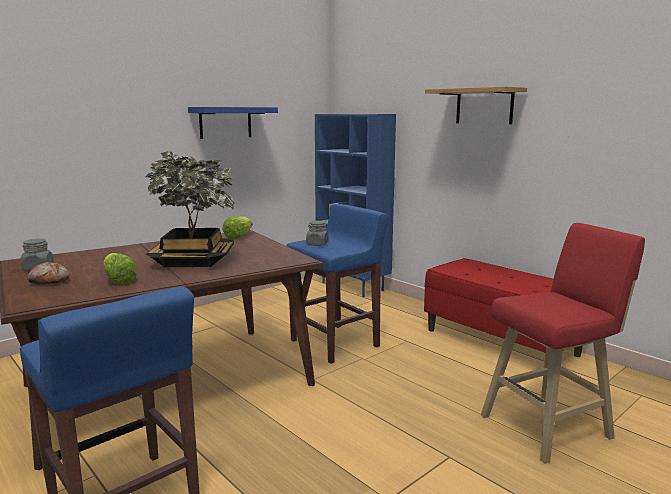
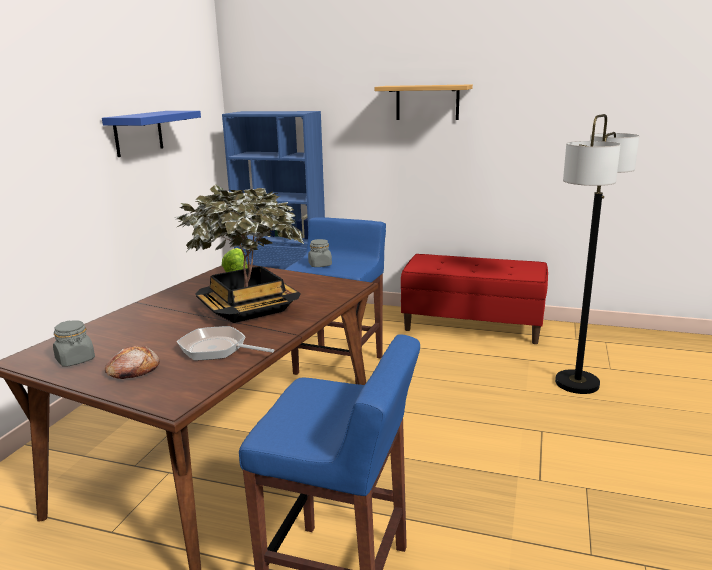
camera: 30 degrees left, 5 degrees up
lettuce [103,253,137,284] -> frying pan [177,326,274,361]
red stool [481,223,645,464] -> floor lamp [555,114,639,394]

